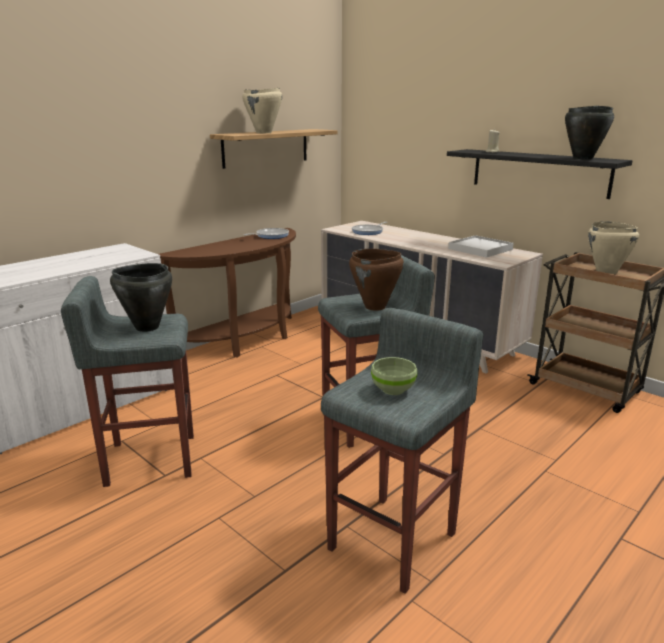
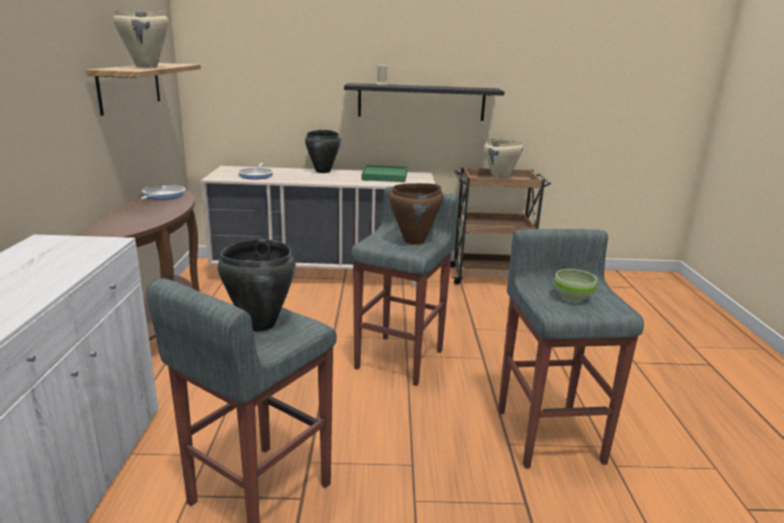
camera: 45 degrees left, 0 degrees up
white tray [448,235,514,258] -> green tray [362,165,407,182]
black cooking pot [565,106,614,160] -> black cooking pot moved to [305,130,341,173]

